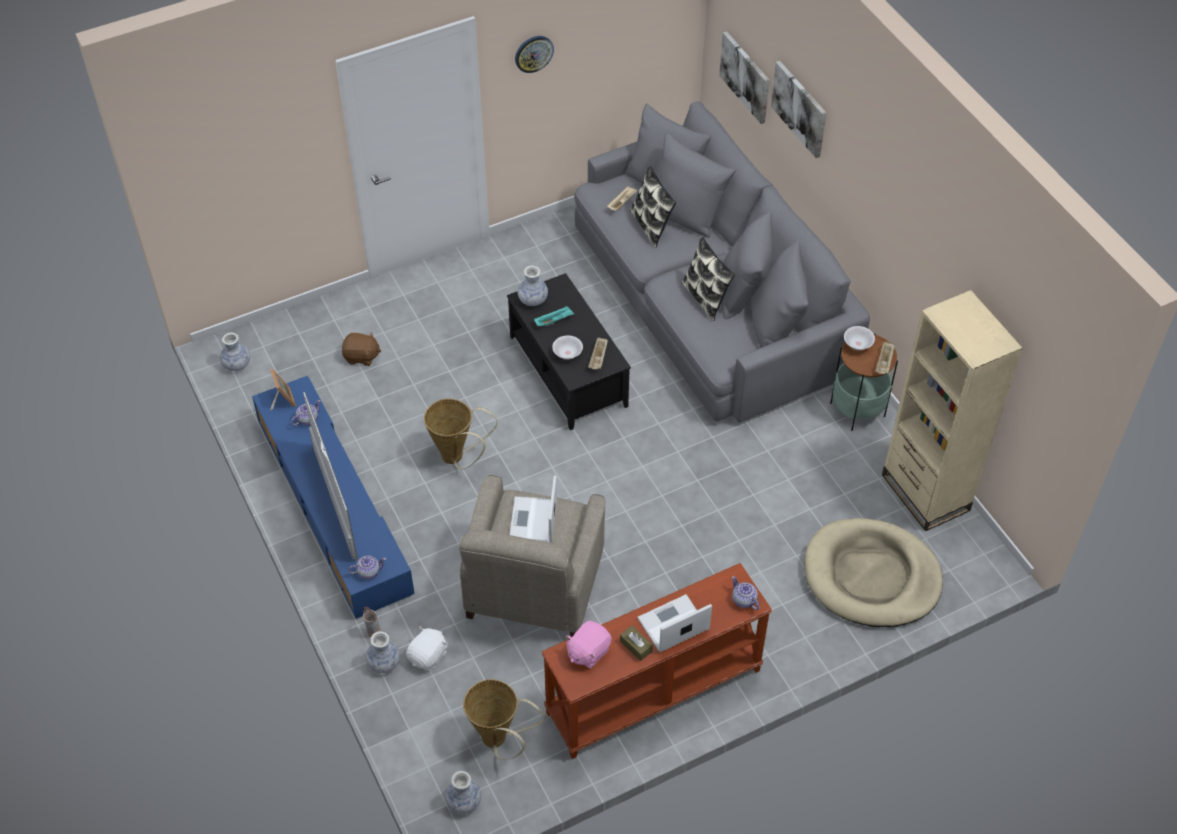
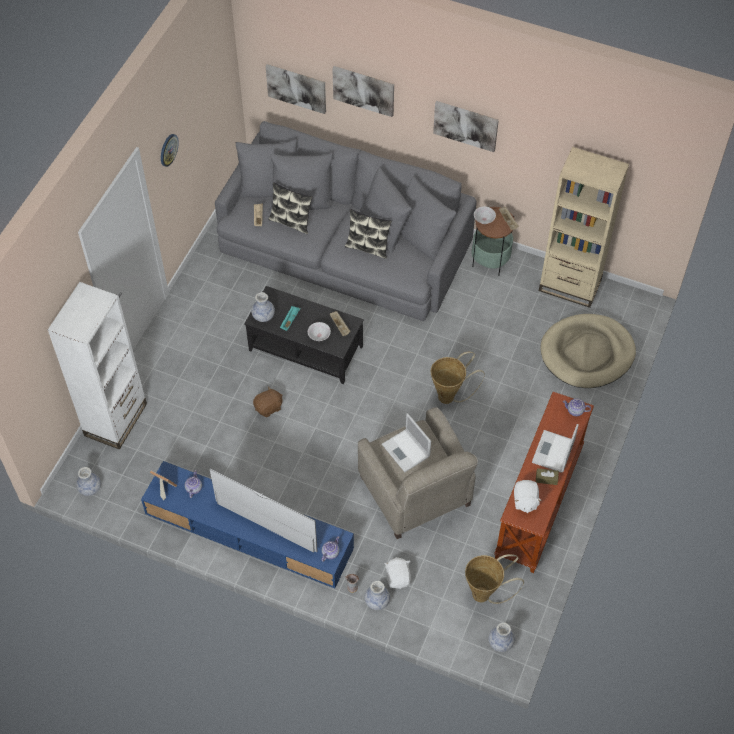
camera: 40 degrees left, 5 degrees up
brown plush toy [342,332,381,366] -> brown plush toy moved to [253,386,283,417]
basket [424,398,497,469] -> basket moved to [431,351,485,404]
pink plush toy [566,621,612,669] -> white plush toy [514,480,542,513]
none -> white bookcase [48,282,147,450]
none -> picture [433,101,499,152]

